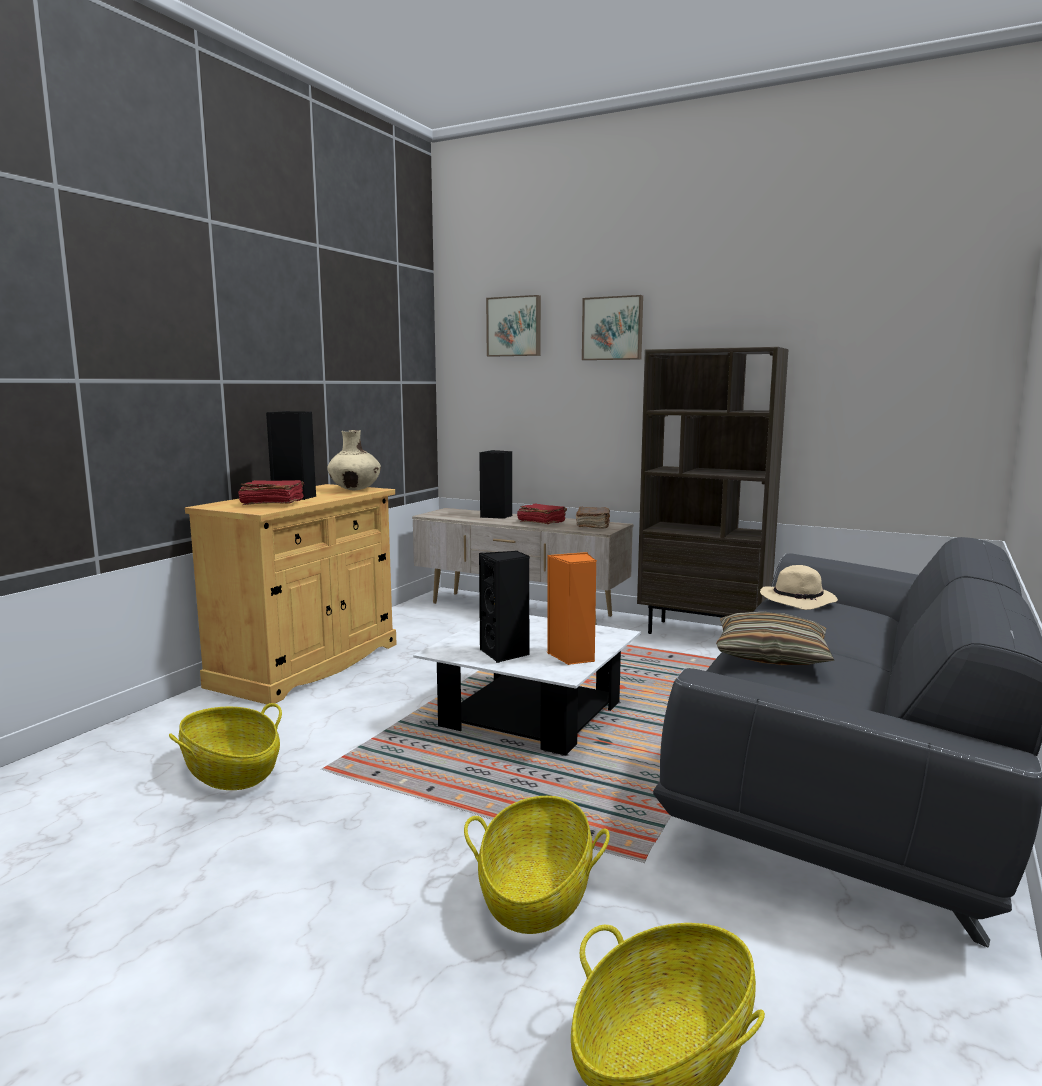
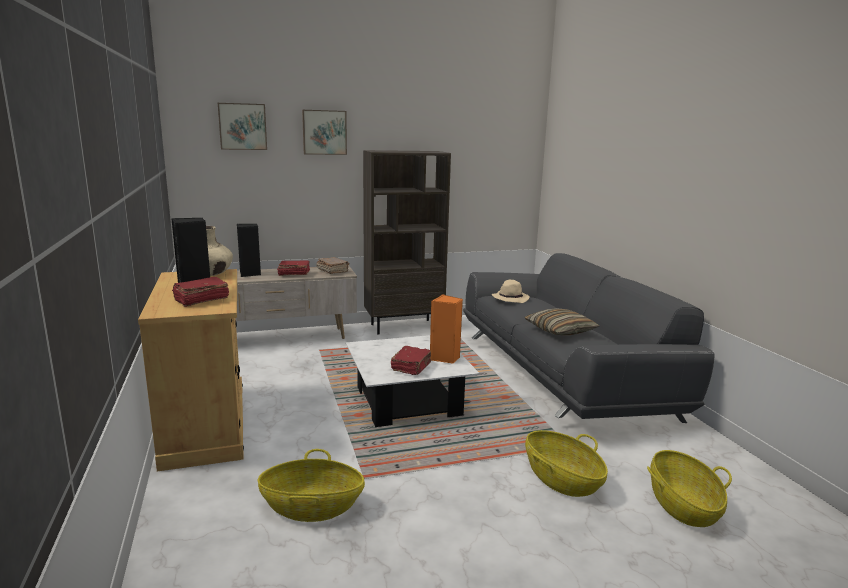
camera: 45 degrees left, 5 degrees up
black speaker [479,551,529,663] -> red book [391,346,431,375]

